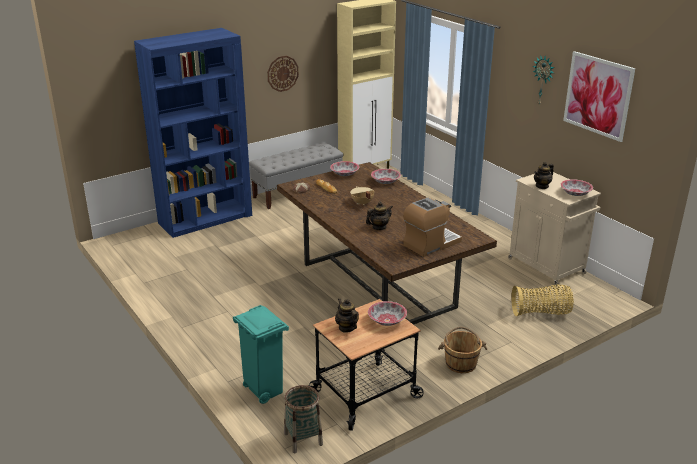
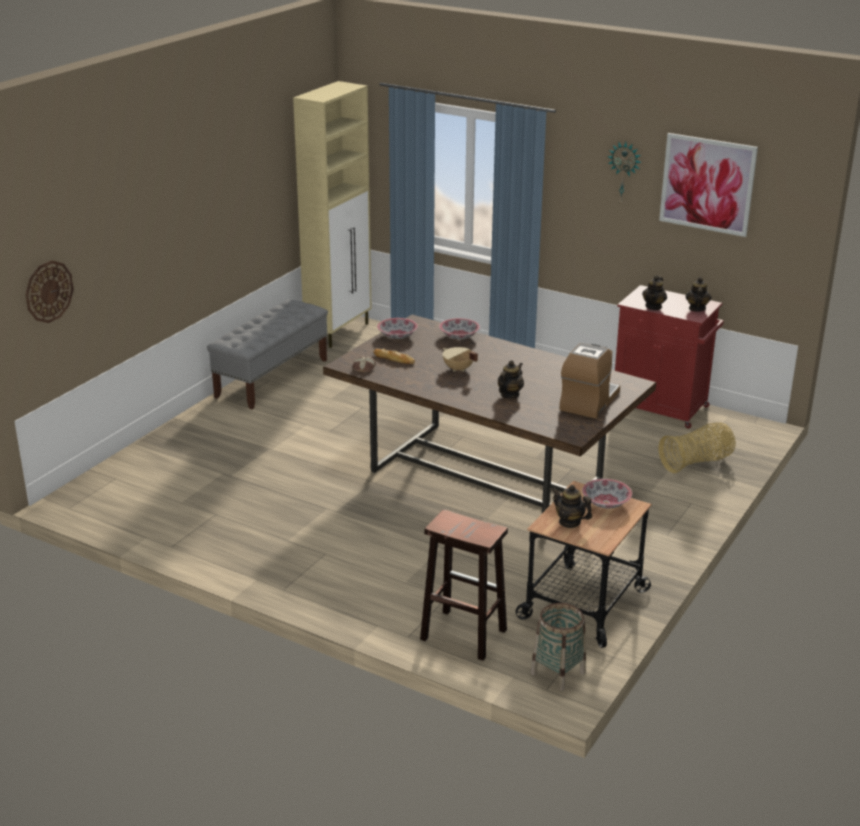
camera: 25 degrees left, 0 degrees up
blue bookcase [134,28,252,238] -> none
turquoise trash can [233,305,289,404] -> brown stool [420,509,508,661]
wall clock [267,56,299,92] -> wall clock moved to [25,260,74,323]
brown bucket [438,327,487,373] -> none
beige cabinet [508,172,601,286] -> red cabinet [615,285,724,428]
bowl [560,179,593,196] -> teapot [686,277,711,312]

